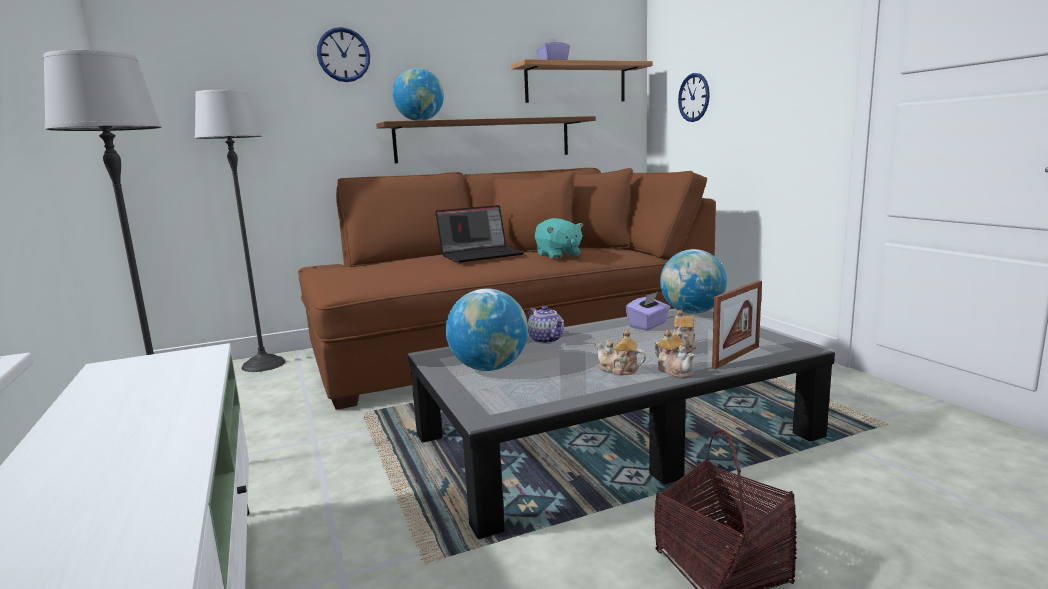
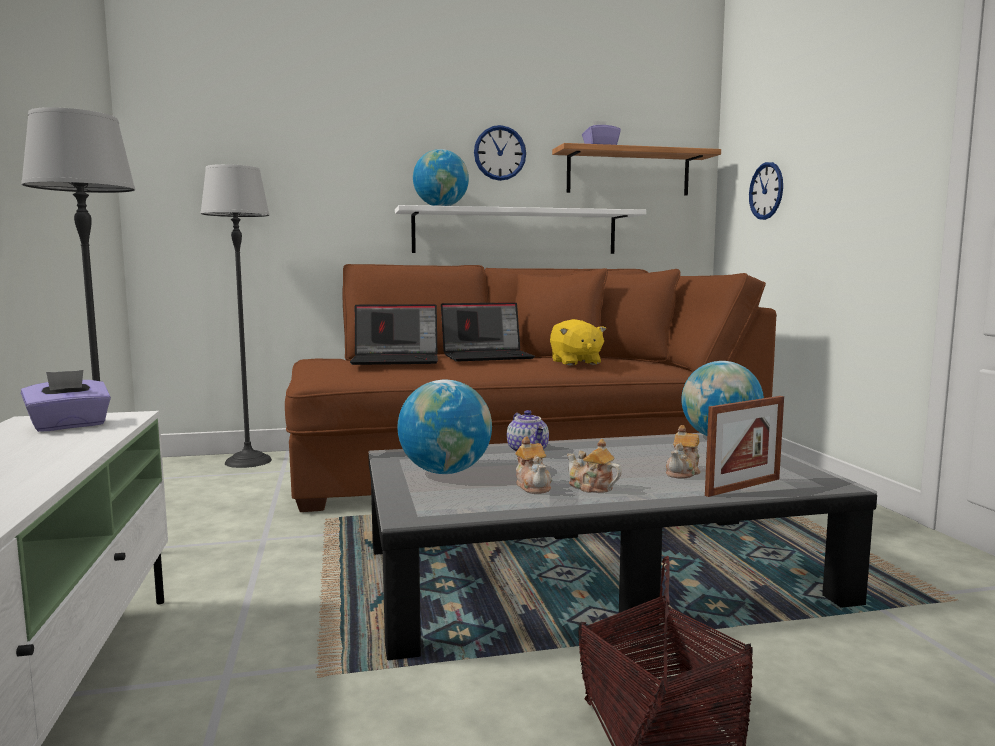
camera: 10 degrees right, 5 degrees down
wall clock [317,27,370,82] -> wall clock moved to [474,125,526,181]
brown shelf [376,116,596,163] -> white shelf [395,205,646,254]
turquoise plush toy [535,218,583,259] -> yellow plush toy [550,319,606,366]
purple tissue box [626,292,670,330] -> purple tissue box moved to [21,370,111,432]
teapot [654,330,695,378] -> teapot moved to [515,436,552,494]
none -> laptop [350,304,438,365]

